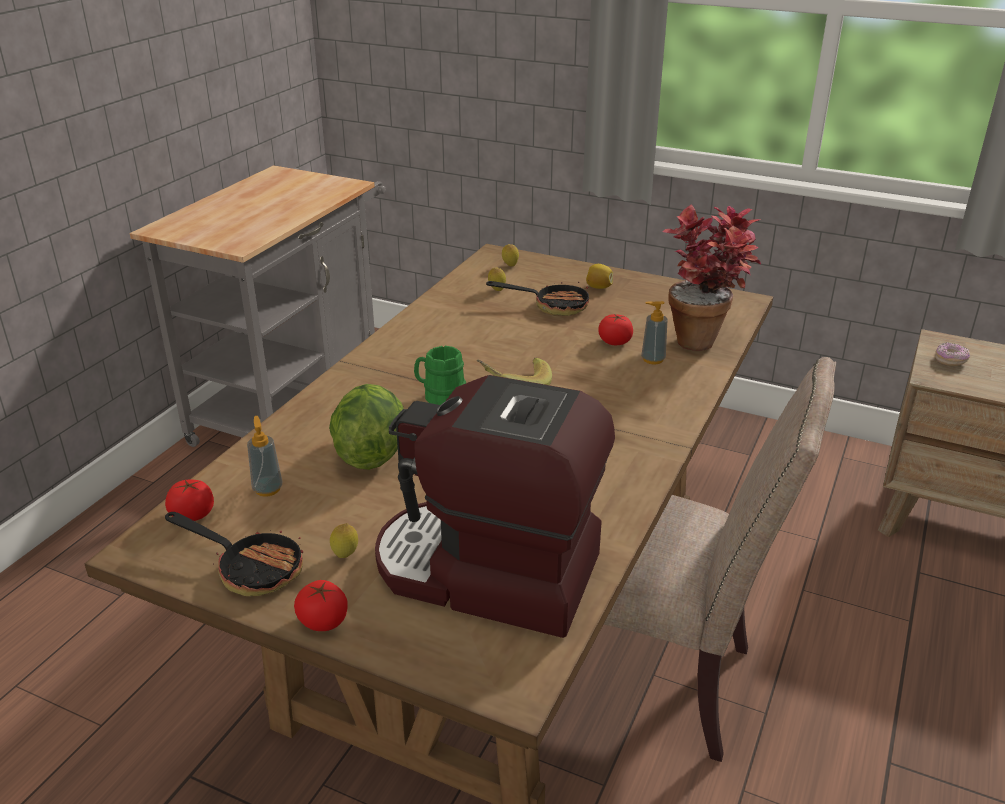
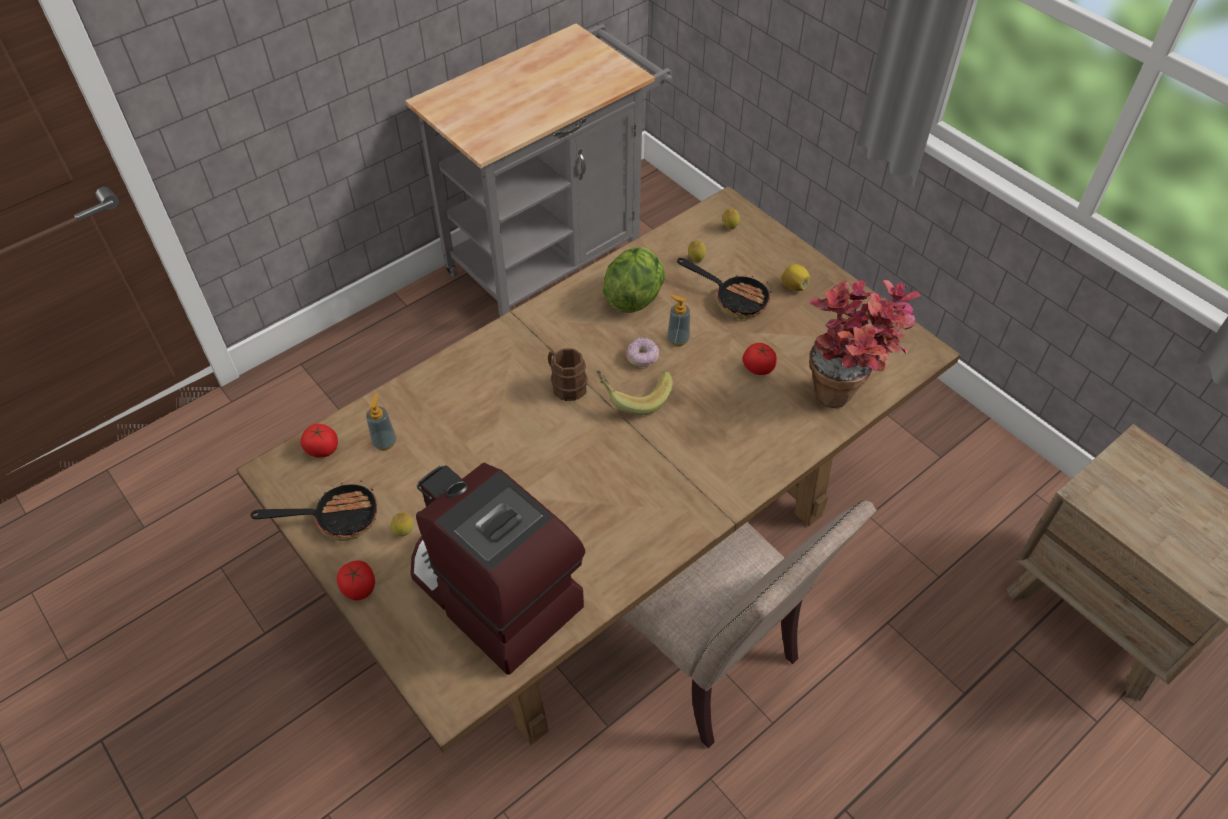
camera: 25 degrees right, 20 degrees up
frying pan [165,512,303,596] -> frying pan turned 60 degrees counterclockwise [251,480,378,541]
lettuce [329,384,404,470] -> lettuce moved to [603,247,665,313]
green mug [414,346,466,405] -> brown mug [548,348,588,401]
soap dispenser [641,301,667,365] -> soap dispenser moved to [667,295,690,346]
donut [935,342,970,366] -> donut moved to [627,337,659,367]

